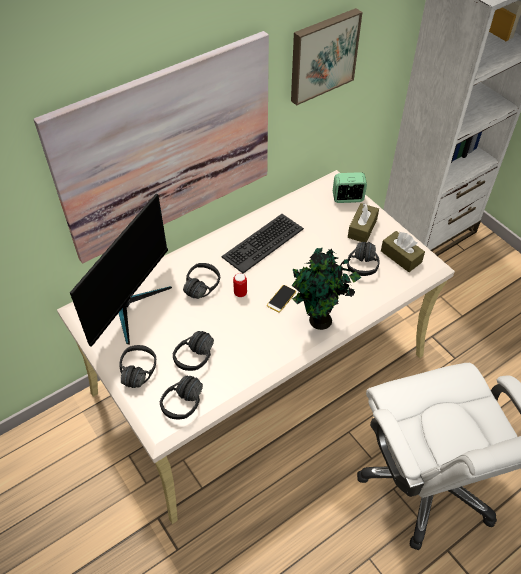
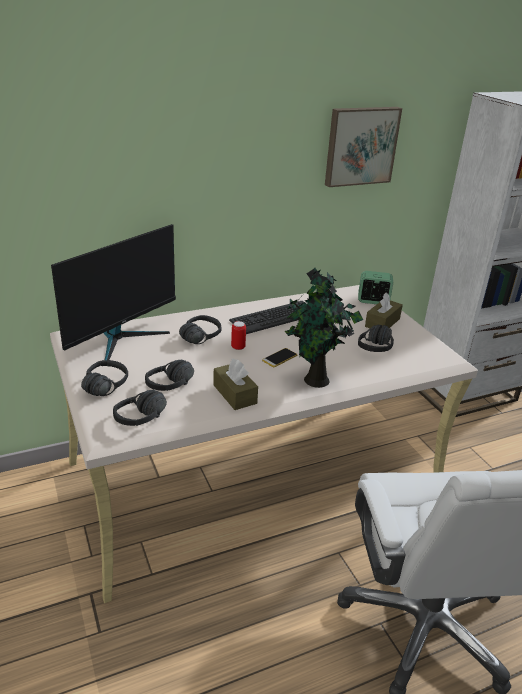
camera: 10 degrees right, 20 degrees down
picture [34,31,269,263] -> none
brown tissue box [381,231,425,272] -> brown tissue box moved to [213,358,258,410]

